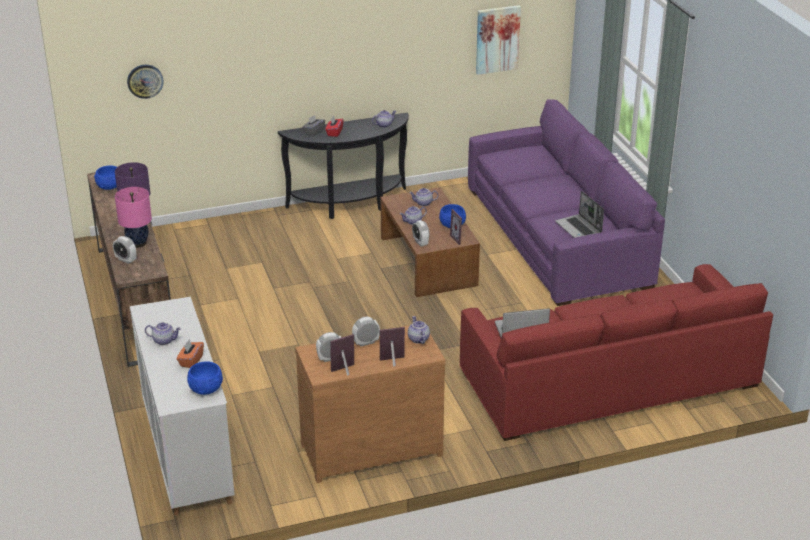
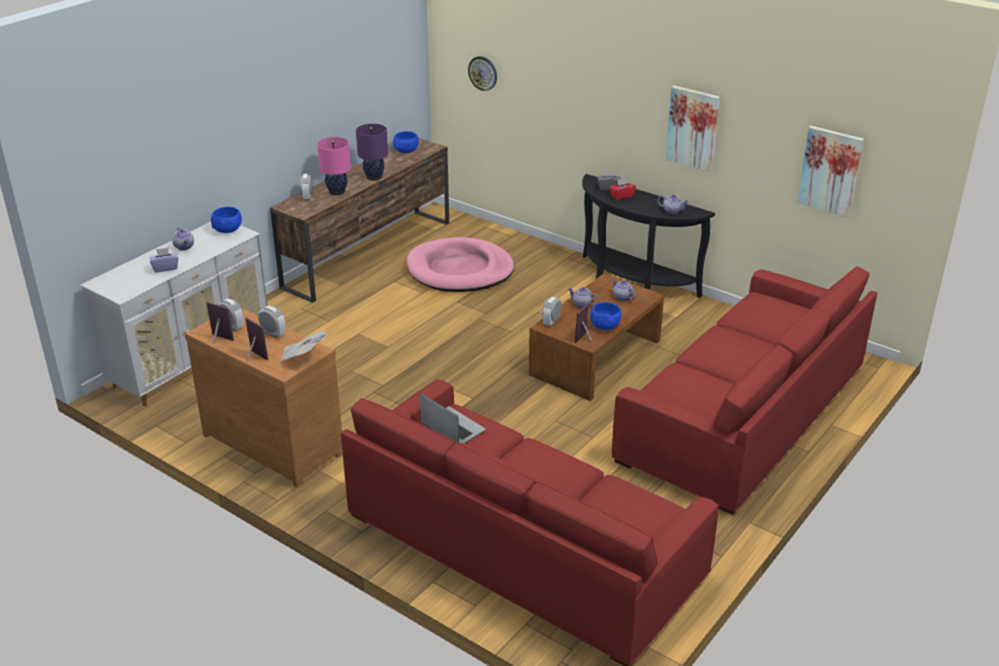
camera: 55 degrees right, 0 degrees up
orange tissue box [177,339,204,368] -> purple tissue box [150,248,178,273]
blue bowl [187,361,223,395] -> blue bowl moved to [211,207,242,233]
teapot [408,316,430,344] -> newspaper [280,330,326,361]
purple sofa [468,99,665,306] -> red sofa [612,266,877,515]
laptop [555,191,604,238] -> none
none -> pink dog bed [406,237,514,292]
none -> picture [665,86,720,172]

